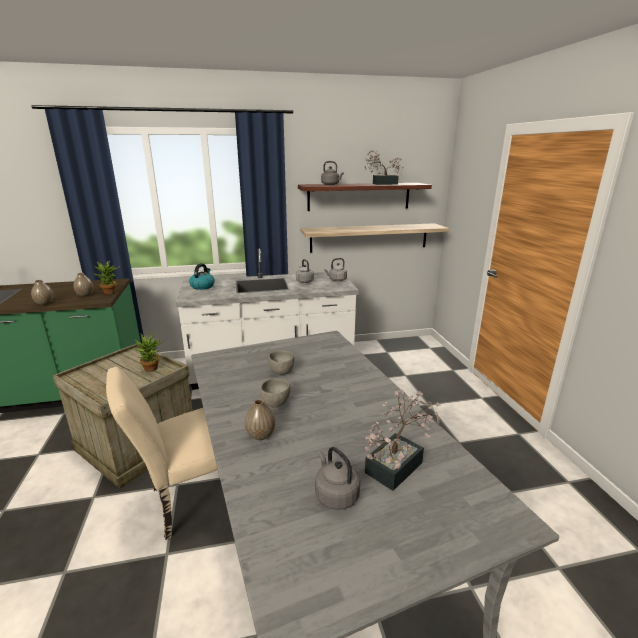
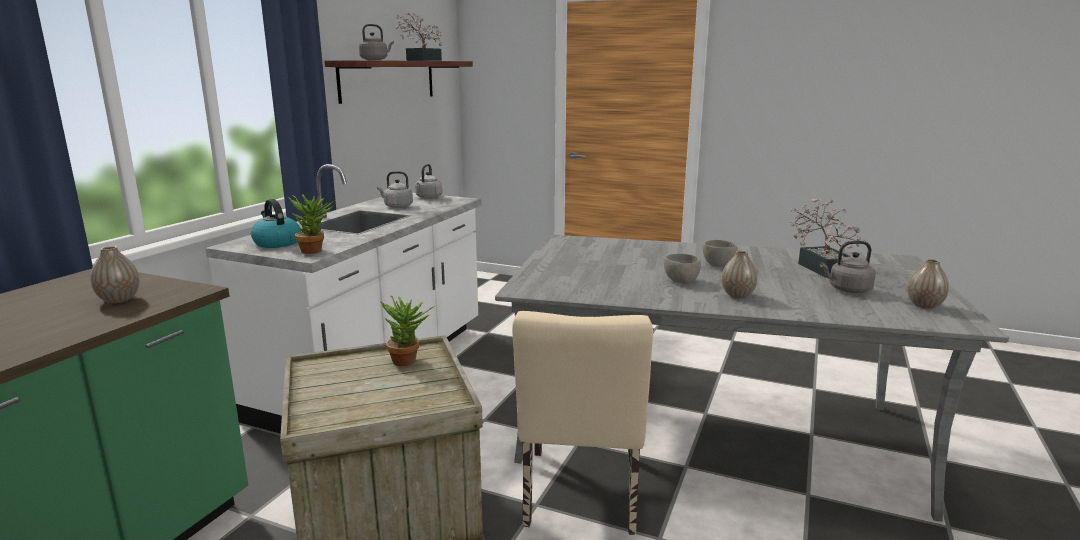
camera: 55 degrees left, 5 degrees down
vase [31,280,53,305] -> vase moved to [907,259,949,309]
potted plant [93,261,121,294] -> potted plant moved to [288,194,334,254]
grey bowl [268,350,294,375] -> grey bowl moved to [703,240,738,267]
shelf [301,223,449,253] -> none

